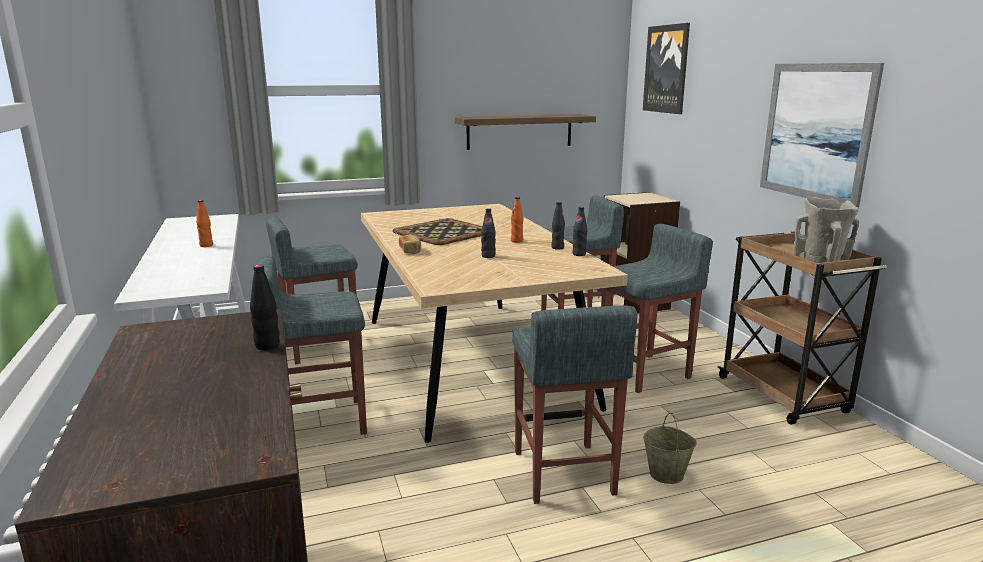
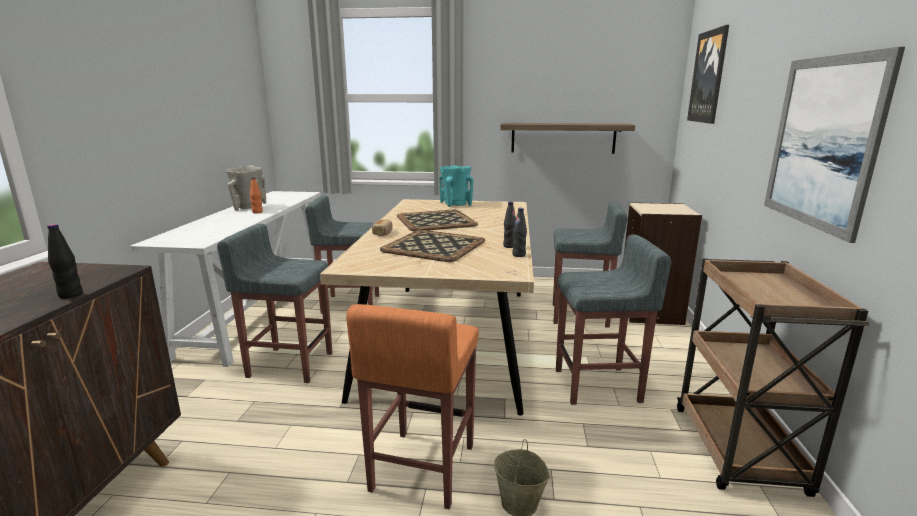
camera: 25 degrees right, 0 degrees up
black bottle [481,208,496,258] -> tray [380,230,485,262]
orange bottle [511,197,523,243] -> none
grey stool [512,305,637,504] -> orange stool [346,304,479,509]
beige vase [793,197,859,263] -> beige vase moved to [226,165,266,211]
none -> turquoise vase [440,165,473,207]

